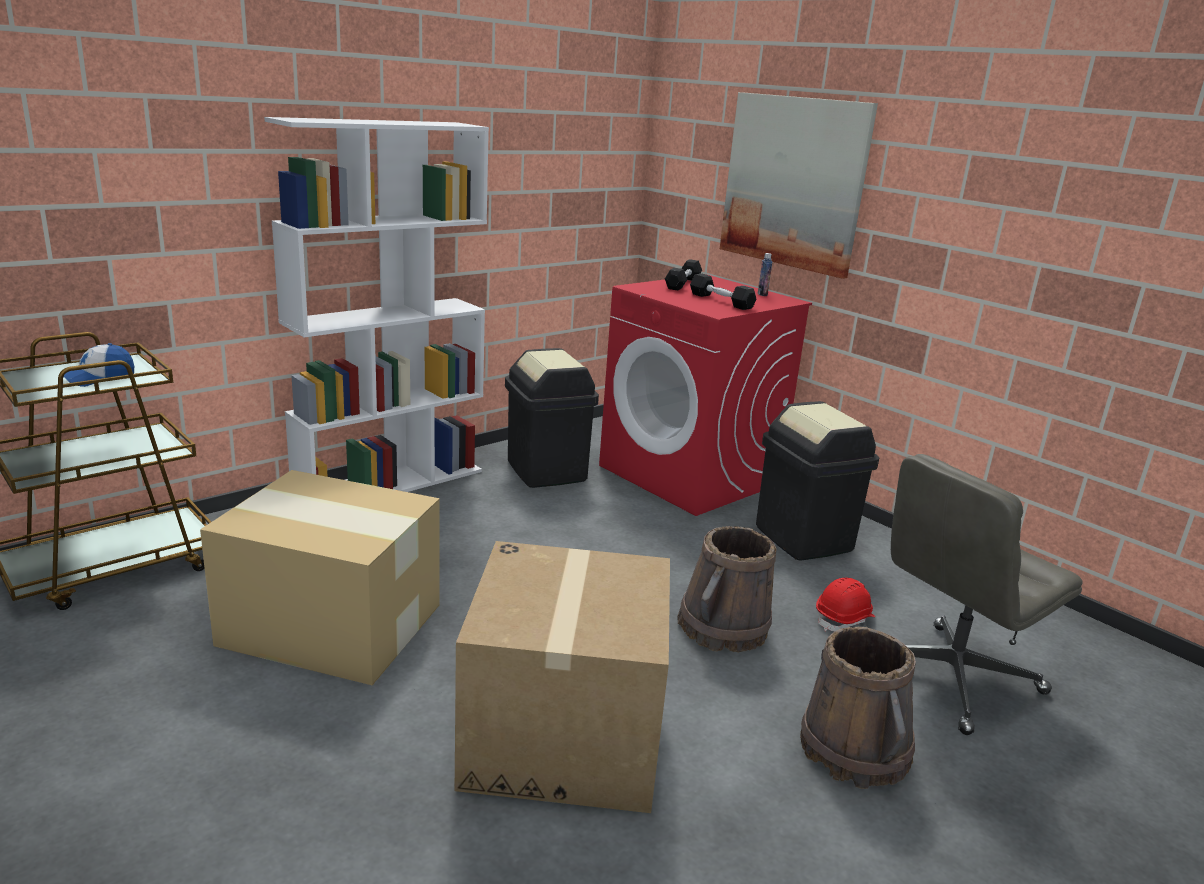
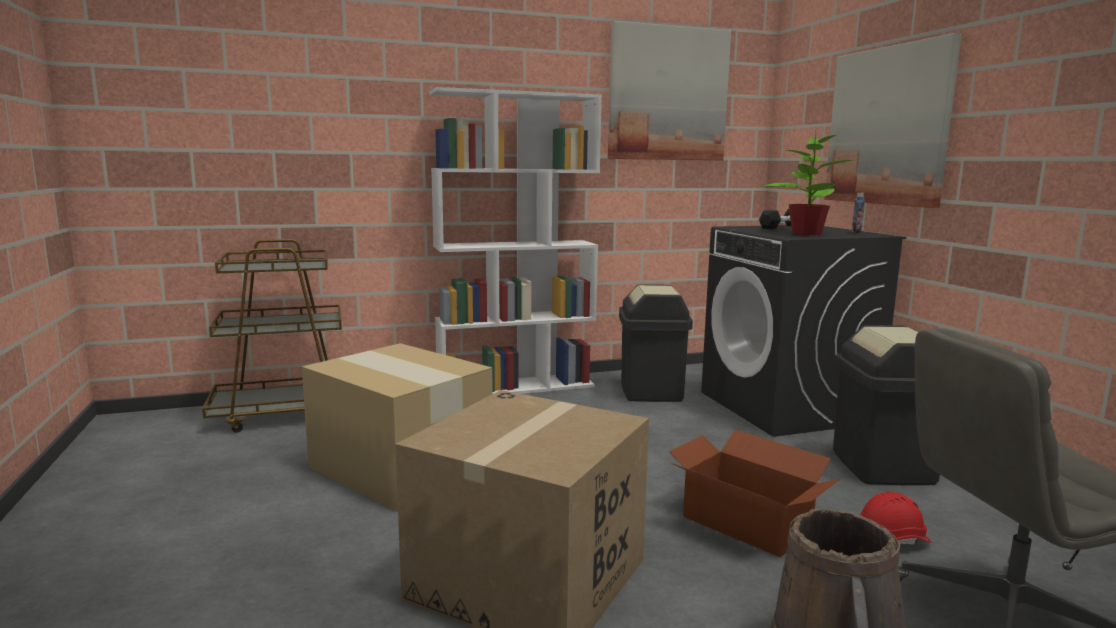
camera: 25 degrees right, 10 degrees down
cap [64,343,134,387] -> none
red washing machine [599,274,812,516] -> black washing machine [701,225,906,437]
brown bucket [677,526,777,653] -> cardboard box [669,430,840,557]
black dumbbell [690,274,757,310] -> potted plant [761,130,852,235]
none -> picture [608,21,731,160]

